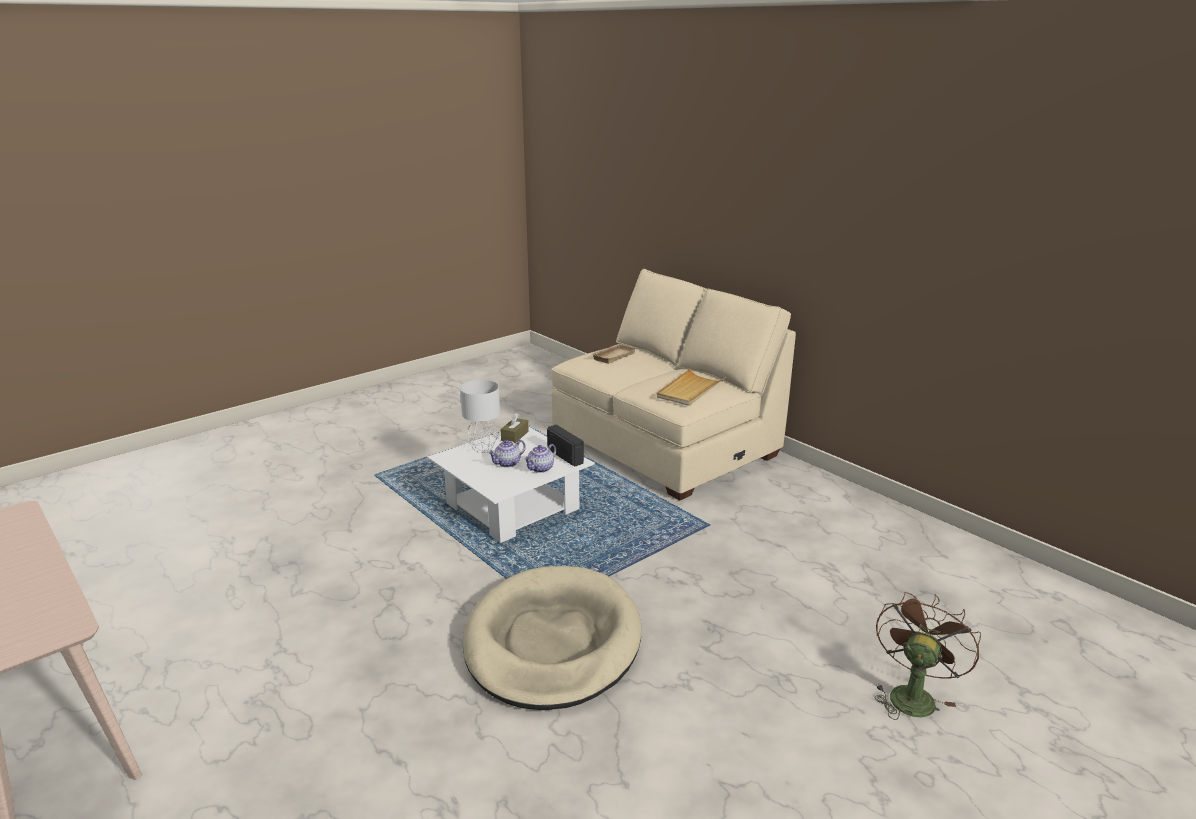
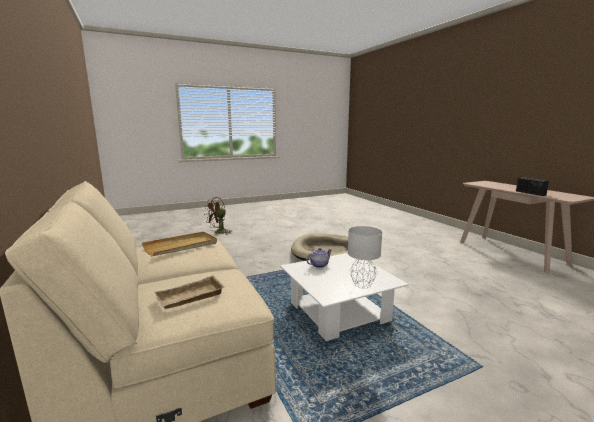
camera: 165 degrees left, 10 degrees down
teapot [488,440,526,468] -> none
brown tissue box [501,413,529,443] -> none
radio [547,425,584,466] -> radio moved to [516,177,549,196]

